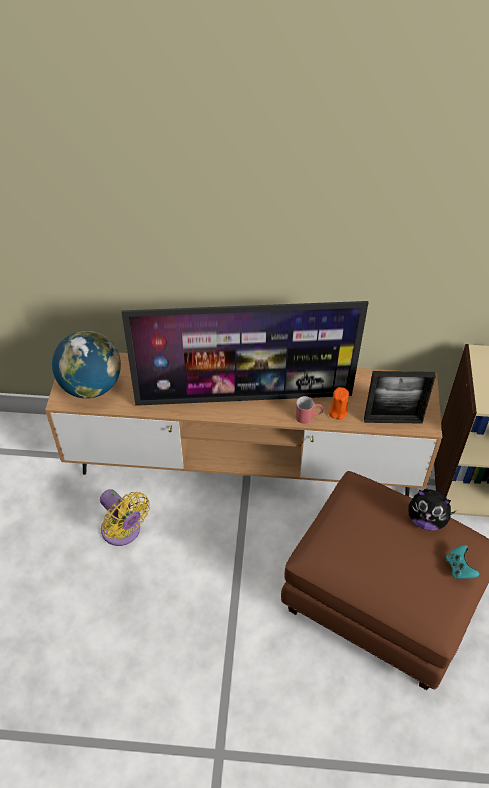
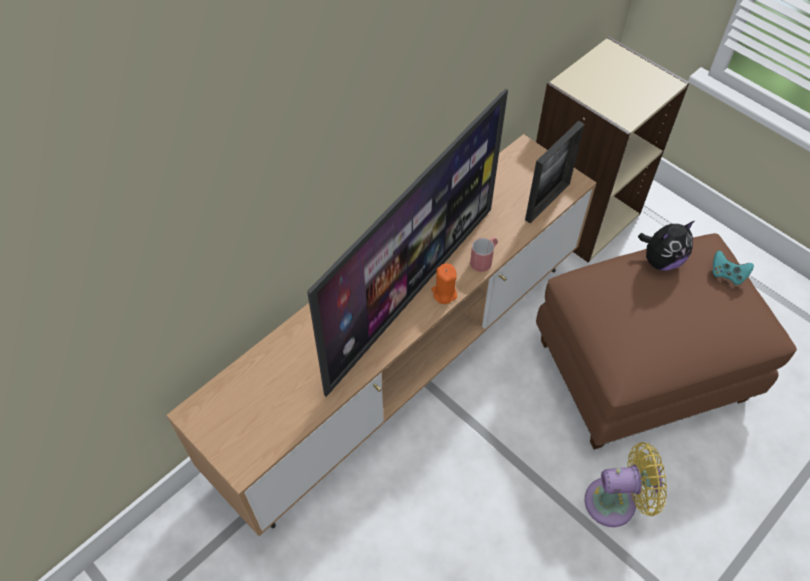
camera: 50 degrees left, 5 degrees up
globe [52,331,121,399] -> none
yellow fan [100,489,150,546] -> yellow fan moved to [585,442,667,527]
orange candle [329,387,349,420] -> orange candle moved to [432,263,457,304]

